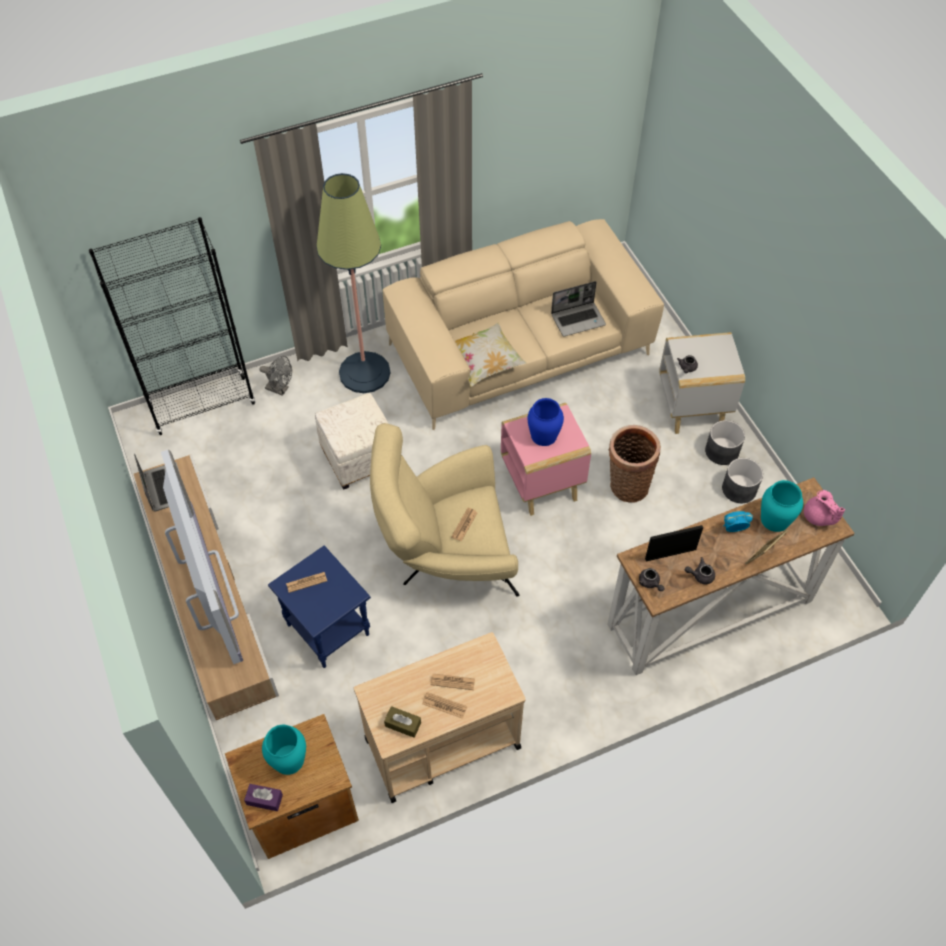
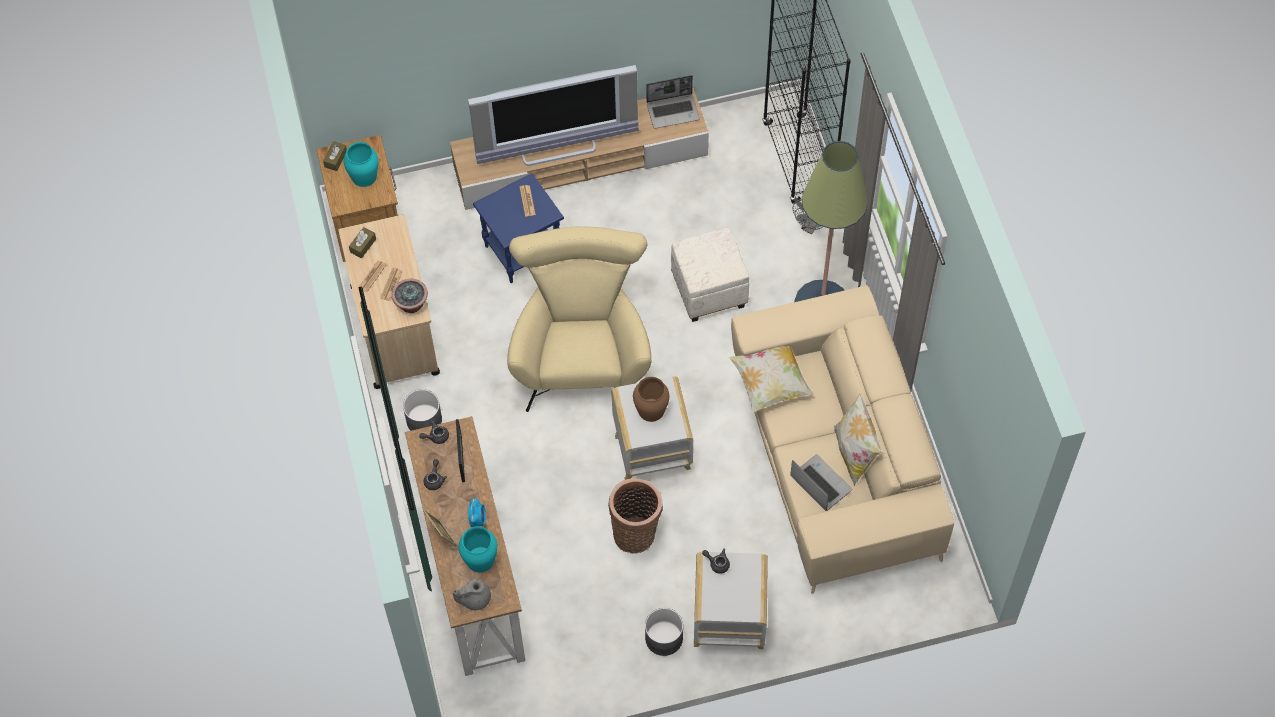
camera: 100 degrees right, 5 degrees up
purple tissue box [244,784,283,811] -> brown tissue box [323,141,347,171]
newspaper [451,508,478,542] -> none
pink side table [501,403,591,516] -> white side table [611,376,693,480]
blue vase [528,398,564,446] -> brown vase [633,377,669,422]
laptop [551,281,606,337] -> laptop turned 150 degrees clockwise [790,454,852,511]
grey planter [722,458,763,503] -> grey planter moved to [403,389,442,431]
pink teapot [804,490,845,526] -> grey teapot [452,578,491,610]
none -> potted plant [392,279,428,313]
none -> pillow [834,394,882,486]

